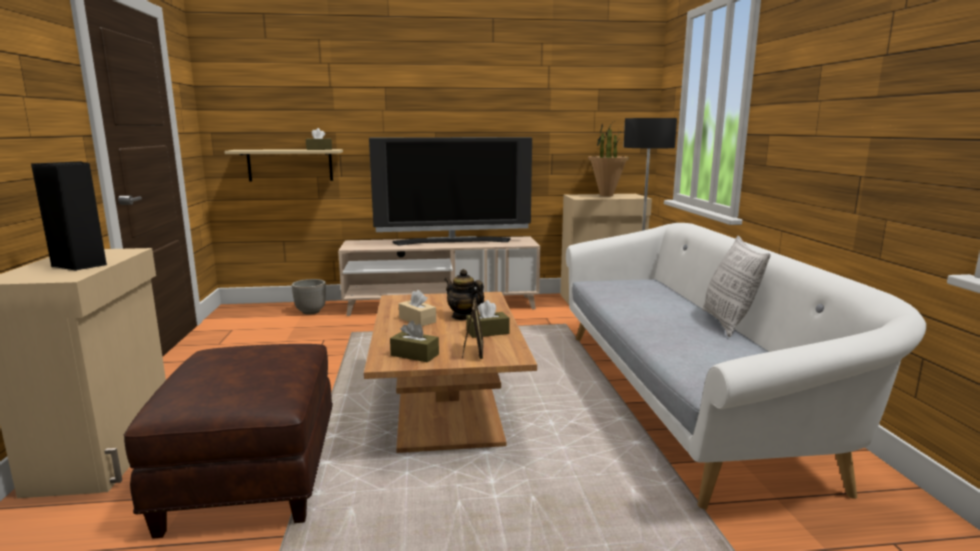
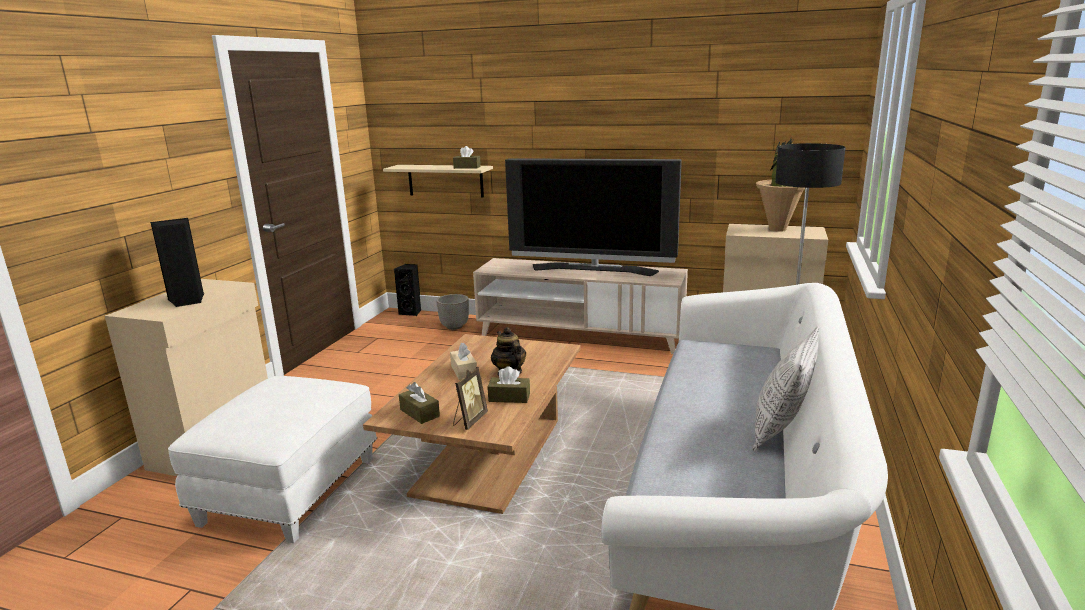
camera: 25 degrees right, 5 degrees up
brown ottoman [124,344,333,539] -> white ottoman [168,376,377,543]
none -> black speaker [394,264,421,316]

